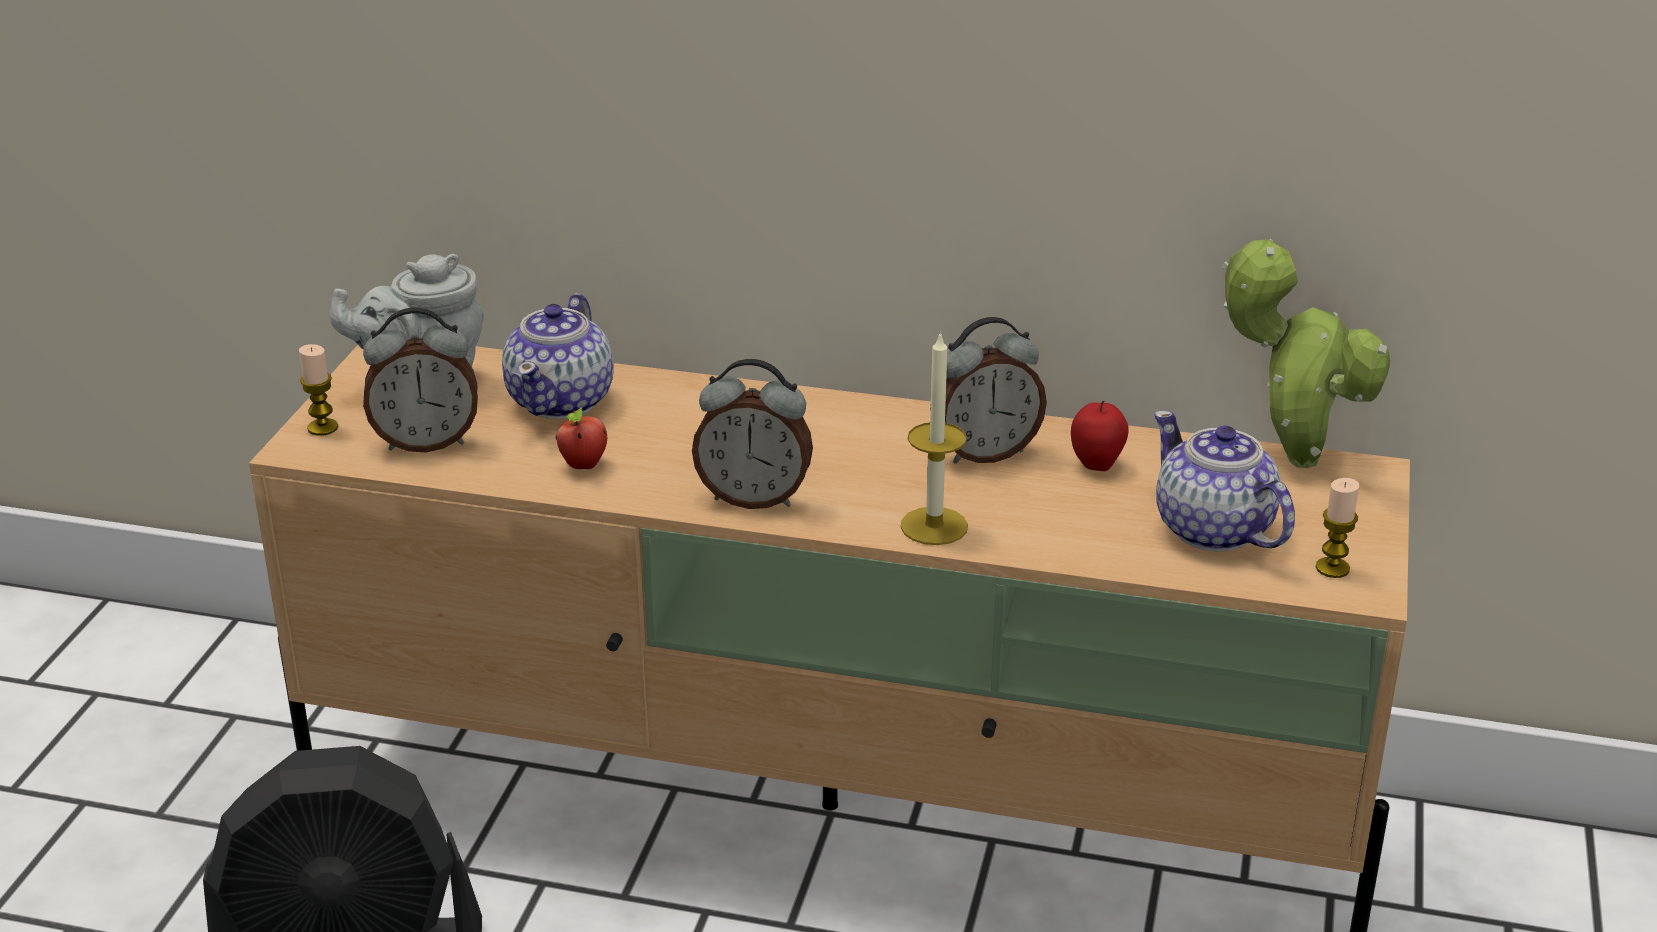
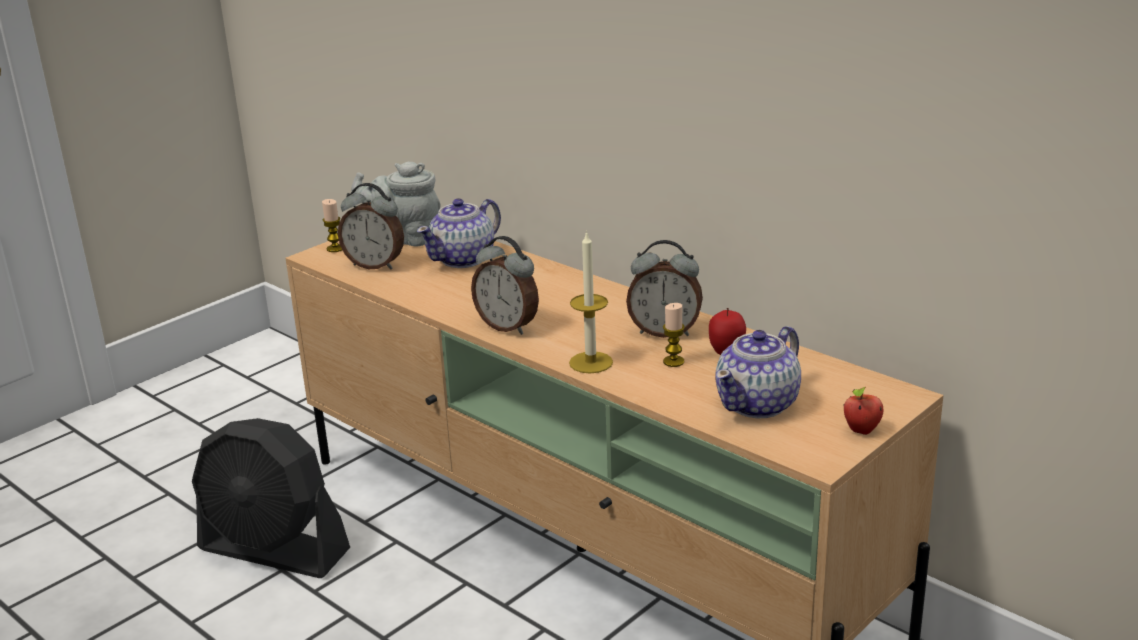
camera: 30 degrees right, 5 degrees down
apple [555,407,607,469] -> apple moved to [843,387,883,435]
teapot [1154,411,1295,552] -> teapot turned 135 degrees counterclockwise [715,326,801,418]
potted plant [1221,238,1390,468] -> none
candle [1316,478,1360,578] -> candle moved to [663,303,685,367]

